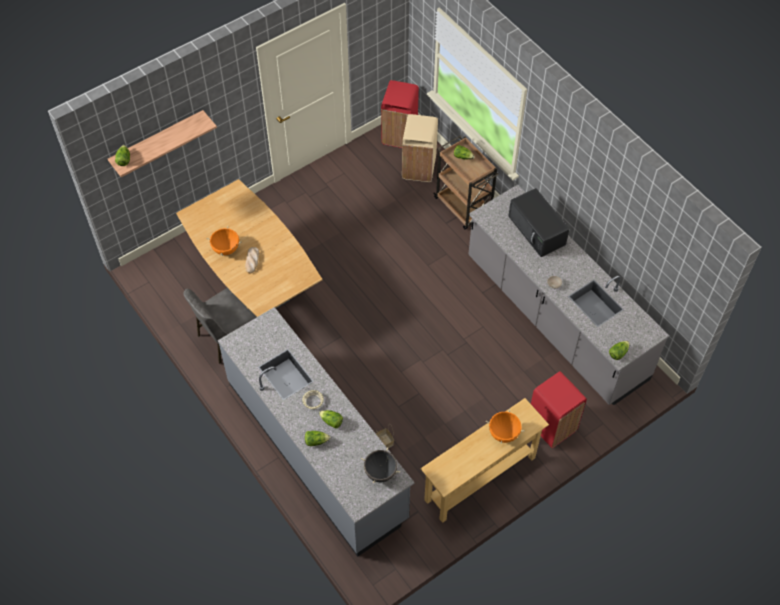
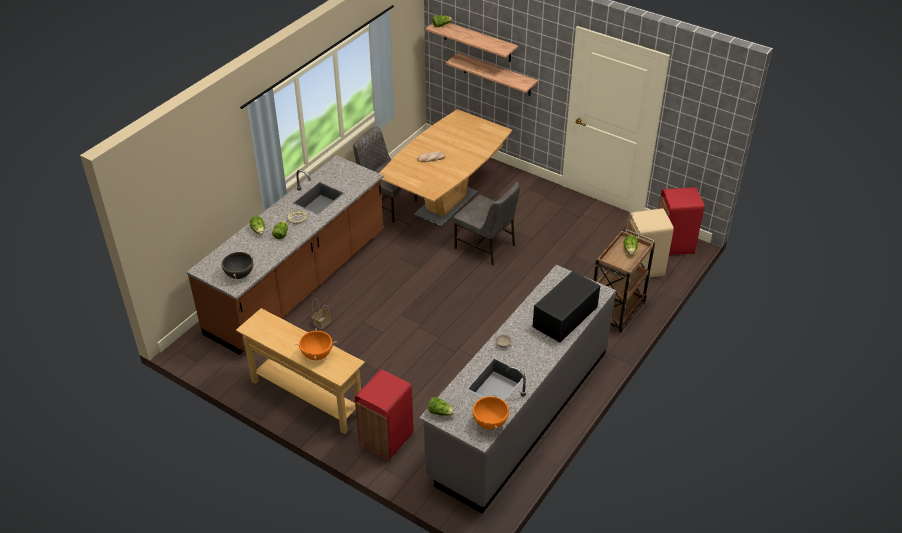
camera: 70 degrees right, 15 degrees down
orange cooking pot [206,226,242,256] -> orange cooking pot moved to [469,393,513,430]
grey counter [218,307,415,557] -> brown counter [187,155,384,355]
none -> shelf [446,53,538,96]
none -> grey chair [453,182,520,265]

